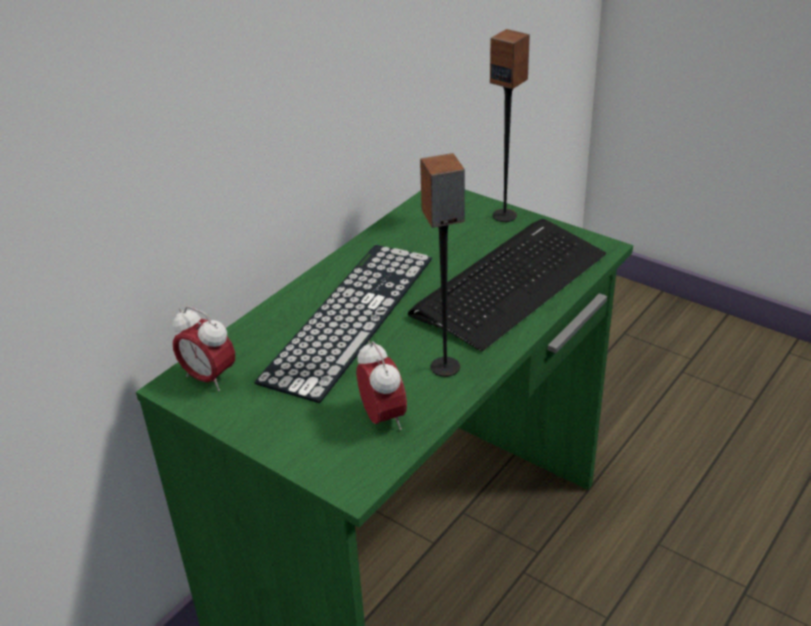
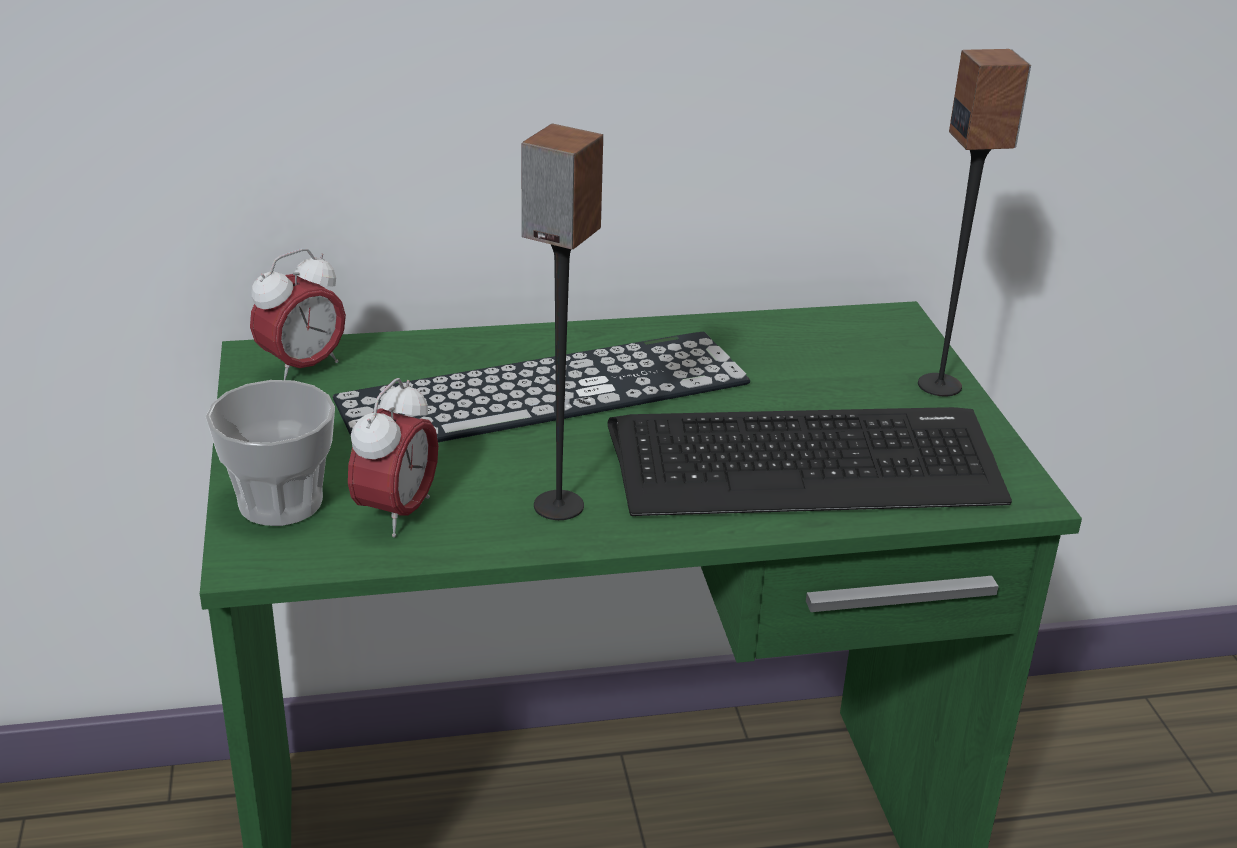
camera: 40 degrees right, 5 degrees down
alarm clock [173,306,235,391] -> alarm clock turned 120 degrees counterclockwise [250,248,346,380]
none -> cup [206,380,335,526]

